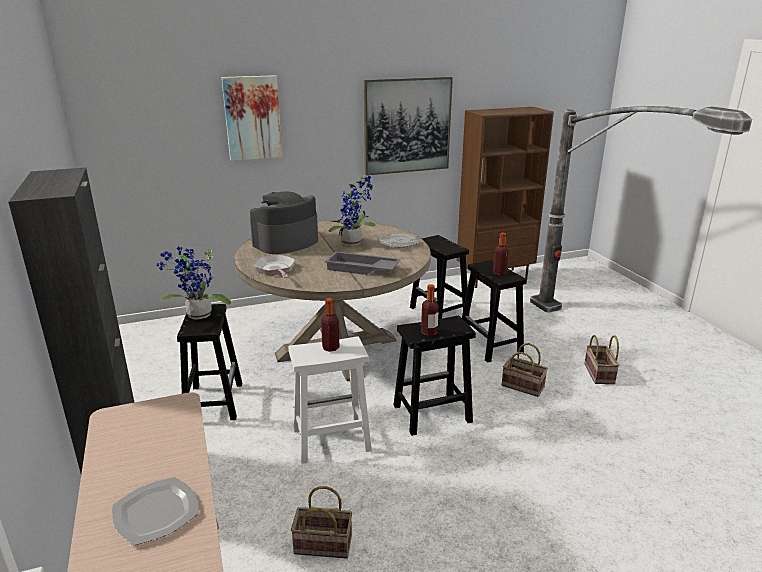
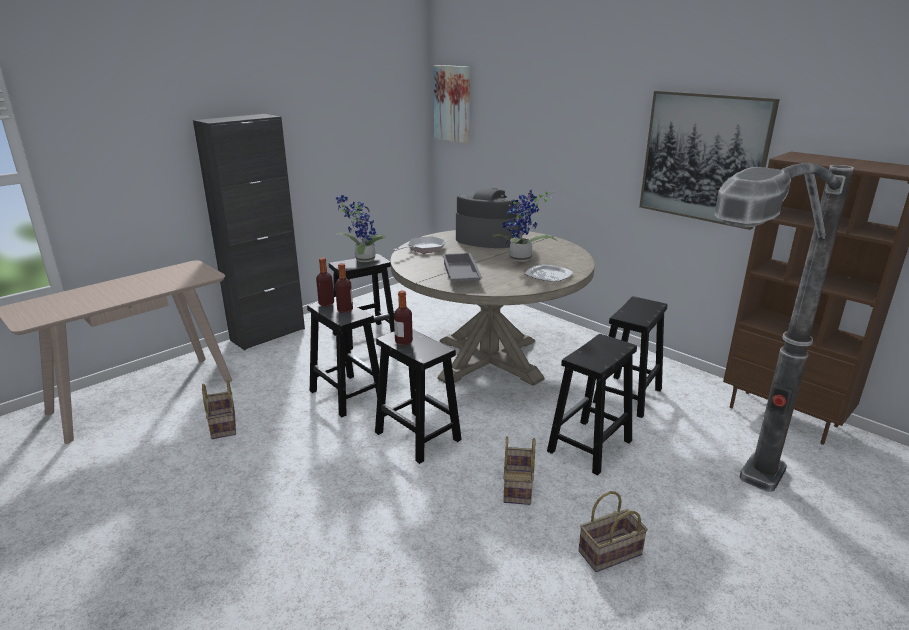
camera: 65 degrees right, 0 degrees up
plate [112,477,199,546] -> none
picture [221,75,282,161] -> picture moved to [433,65,470,144]
white stool [288,336,372,464] -> black stool [307,297,379,417]
bottle [493,233,509,275] -> bottle moved to [316,258,334,306]

